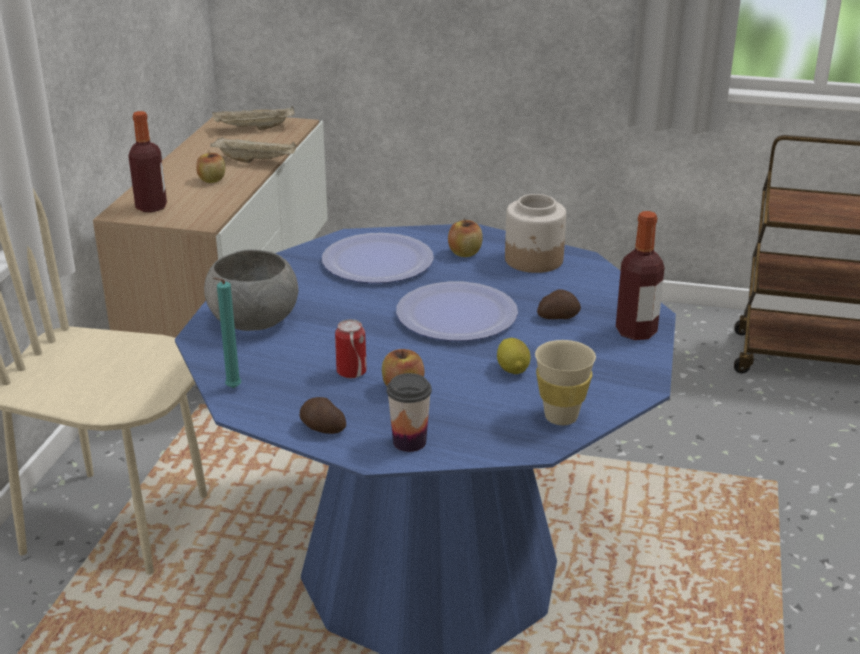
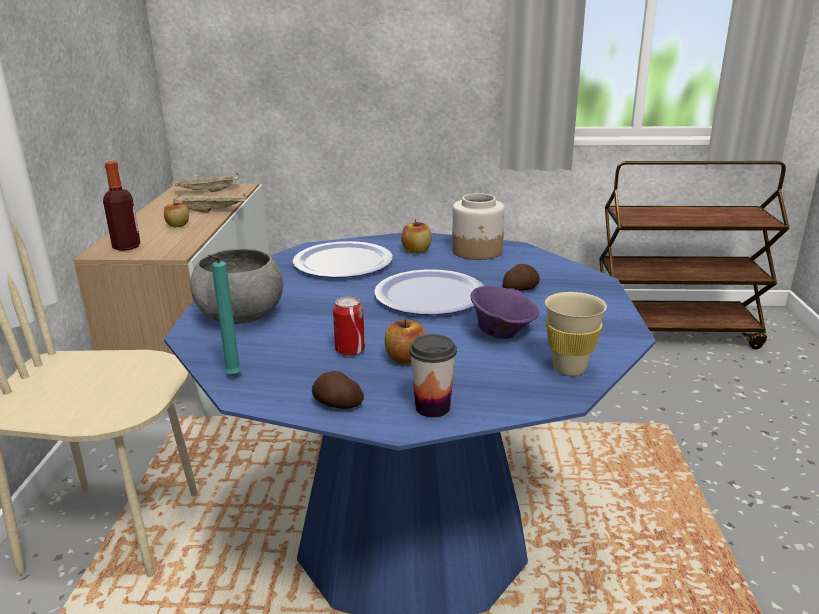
camera: 10 degrees left, 5 degrees down
lemon [497,338,531,374] -> purple bowl [470,286,539,339]
bottle [616,211,665,340] -> none

